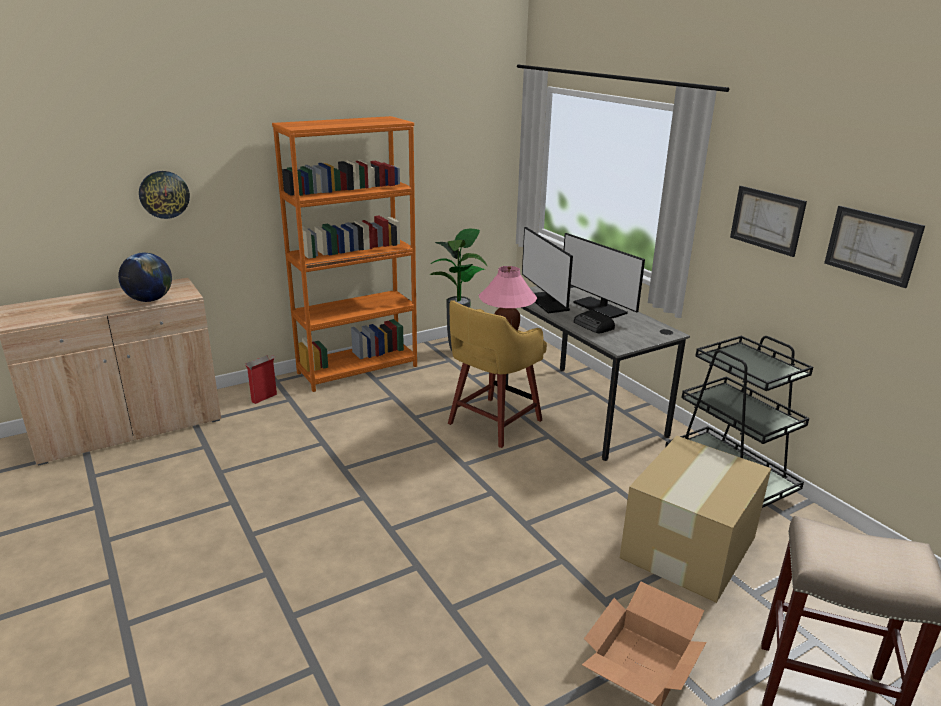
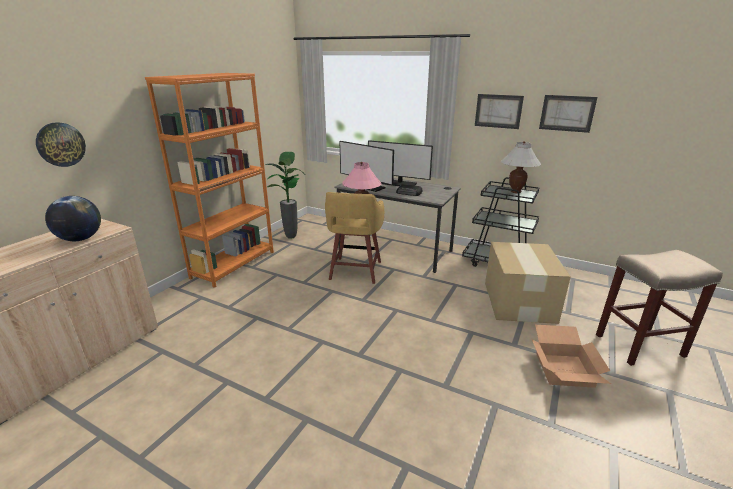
camera: 30 degrees left, 0 degrees up
cardboard box [245,355,277,404] -> none
none -> white table lamp [501,141,541,194]

